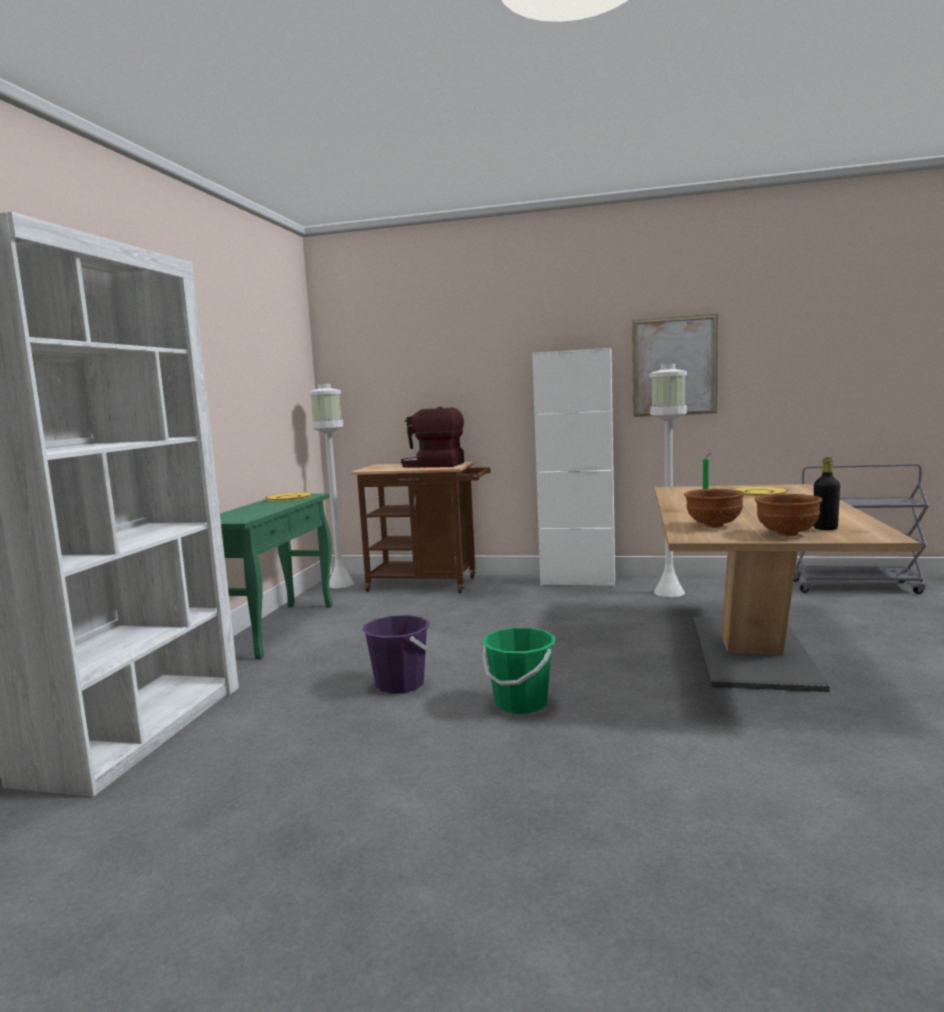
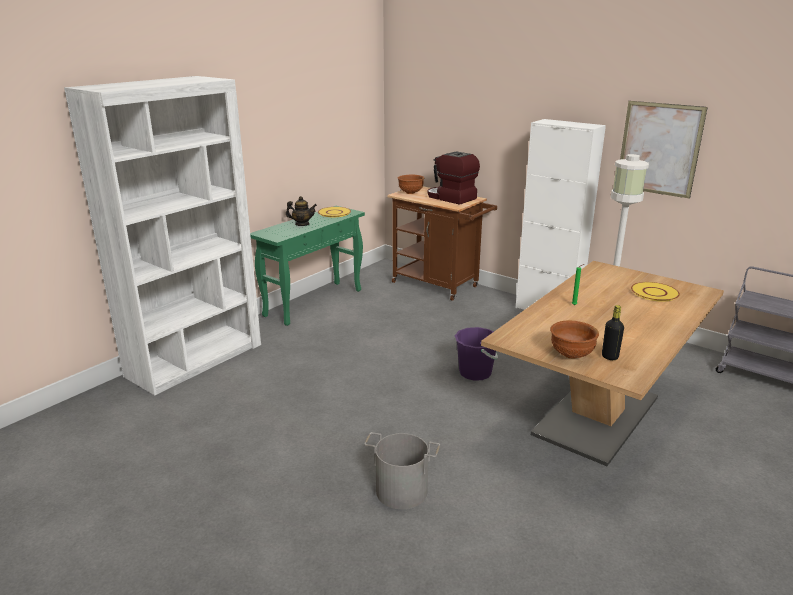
camera: 25 degrees right, 15 degrees up
white floor lamp [309,384,354,588] -> none
purple bucket [362,615,431,694] -> purple bucket moved to [455,327,498,381]
green bucket [482,628,555,714] -> none
brown bowl [684,489,744,528] -> brown bowl moved to [398,175,424,194]
none -> teapot [286,196,317,226]
none -> grey bucket [364,432,440,509]

